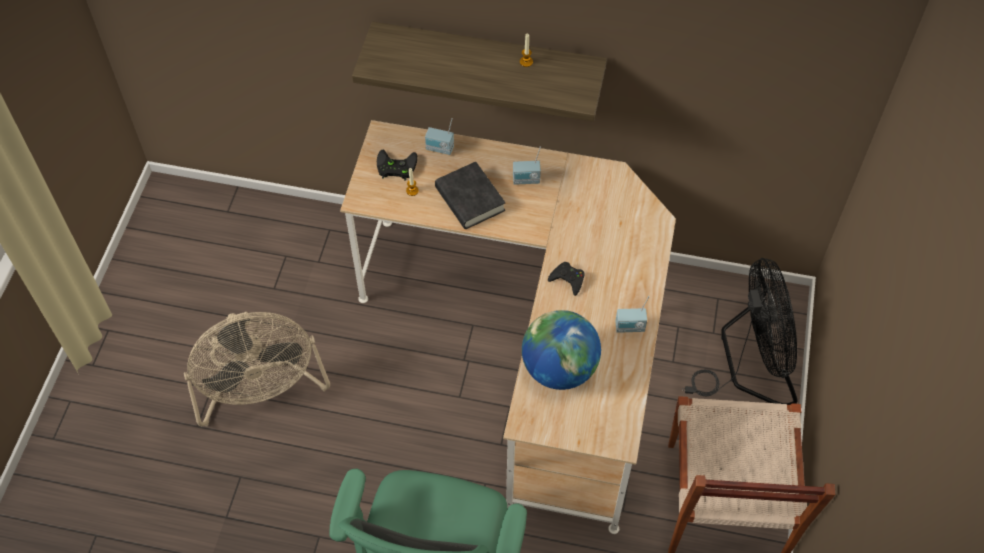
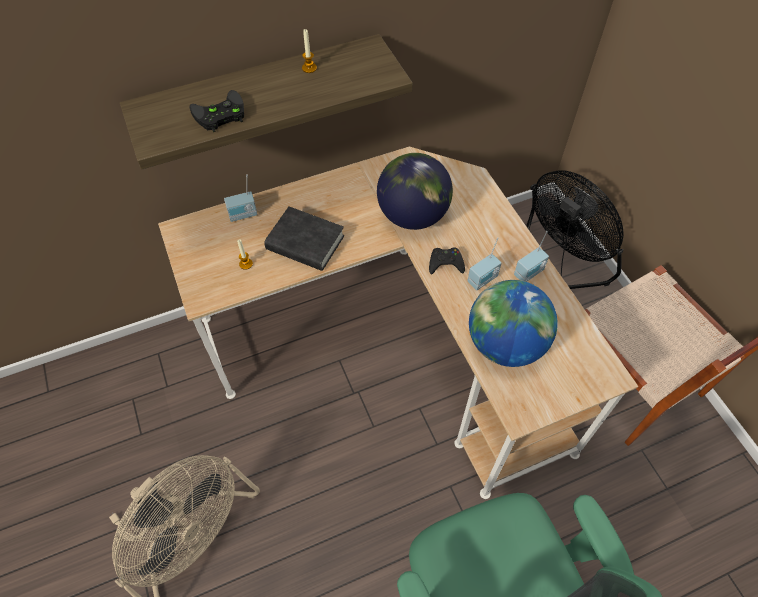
camera: 35 degrees left, 0 degrees up
black game controller [377,150,417,180] -> black game controller moved to [190,90,244,132]
radio [513,146,541,185] -> radio moved to [467,237,502,290]
none -> globe [377,153,453,230]

